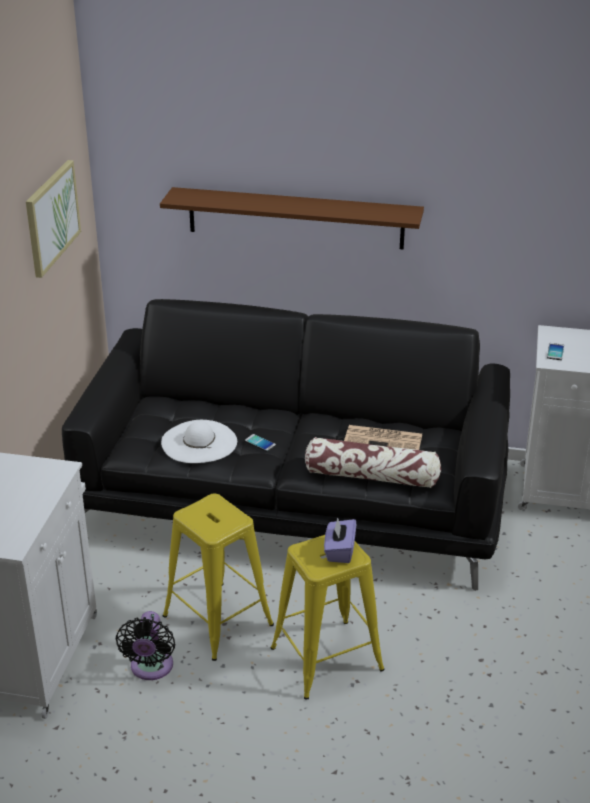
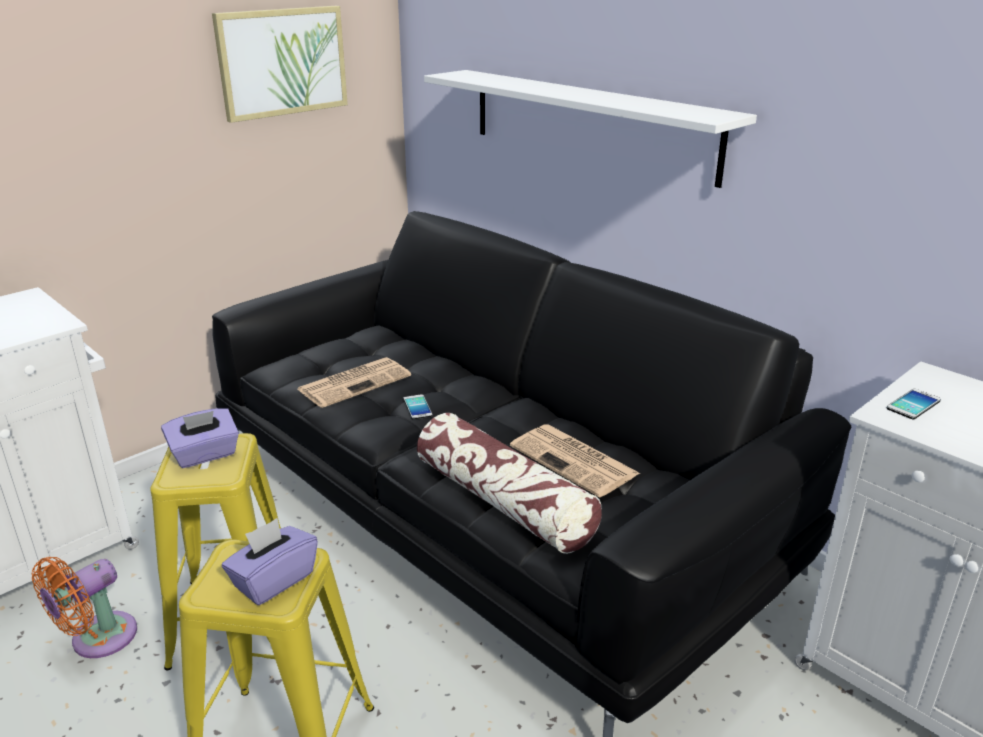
camera: 35 degrees right, 5 degrees down
black fan [116,611,175,680] -> orange fan [32,557,137,658]
brown shelf [160,187,424,250] -> white shelf [424,70,757,188]
white hat [161,420,237,463] -> newspaper [297,357,411,408]
none -> purple tissue box [161,408,239,468]

